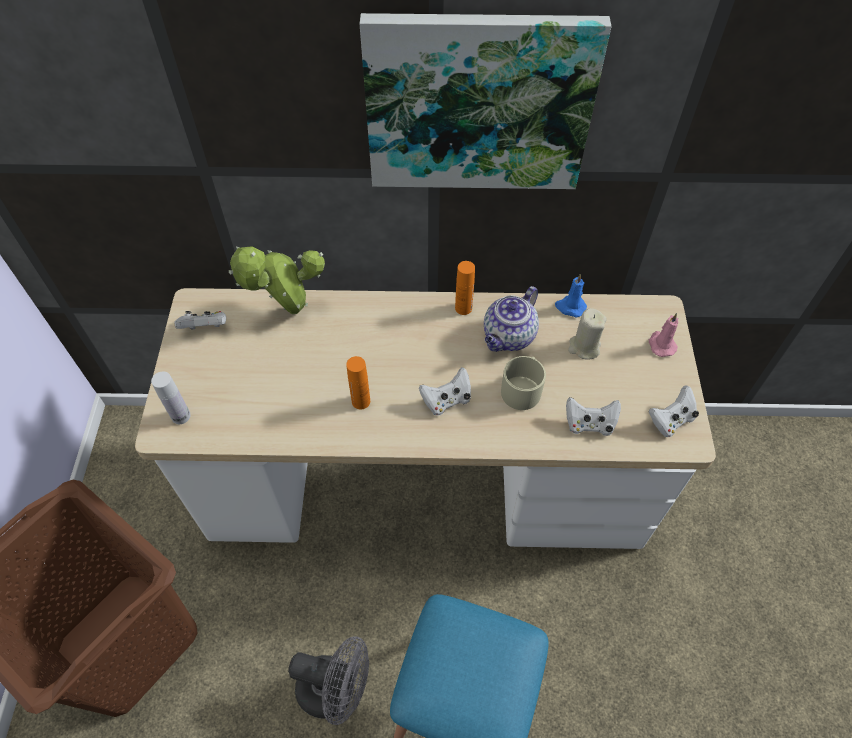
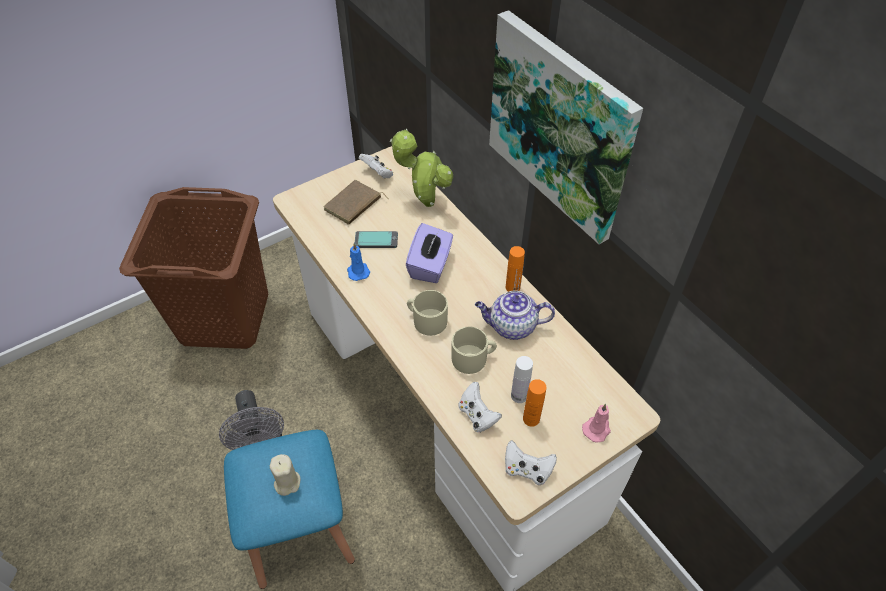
camera: 55 degrees right, 5 degrees down
white bottle [151,372,191,424] -> white bottle moved to [511,356,533,403]
orange bottle [346,356,370,410] -> orange bottle moved to [523,379,546,427]
white game controller [419,367,471,416] -> beige mug [407,290,448,336]
blue candle [555,274,587,317] -> blue candle moved to [347,243,370,281]
beige candle [568,308,607,360] -> beige candle moved to [270,454,300,496]
none -> brown book [324,180,389,225]
none -> phone [355,231,398,248]
none -> purple tissue box [406,223,453,283]

